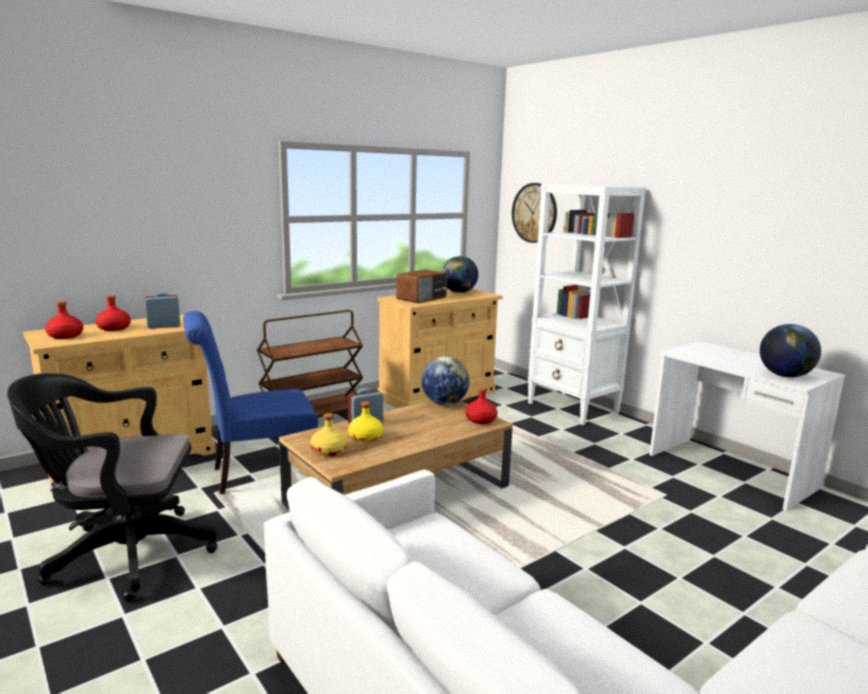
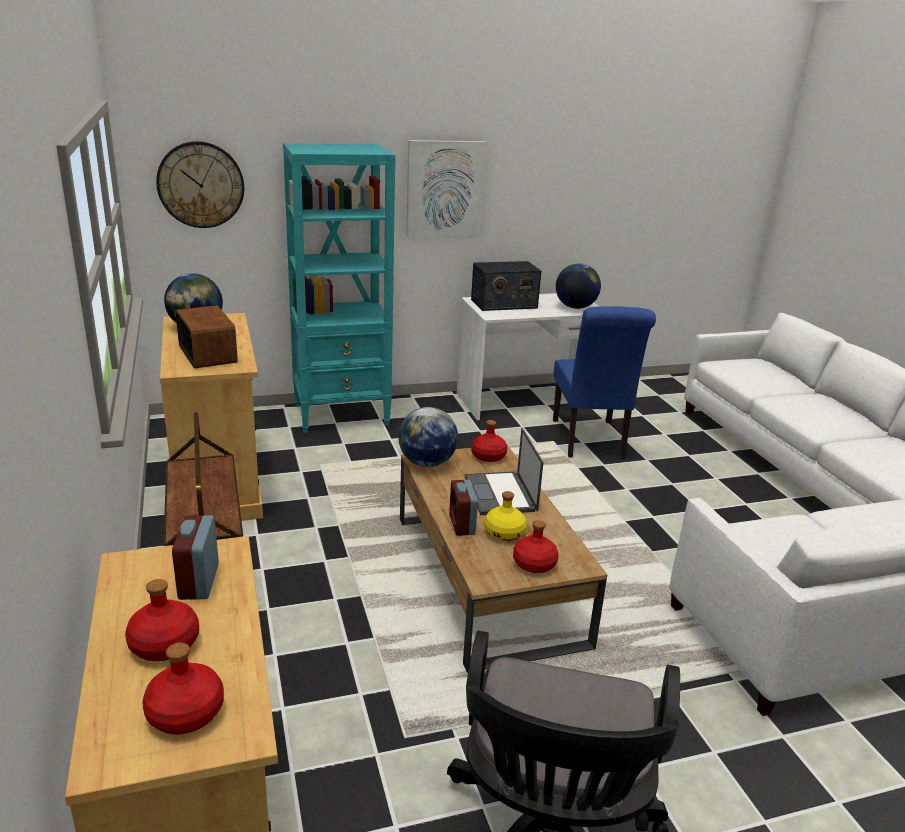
camera: 70 degrees left, 10 degrees up
blue chair [183,311,318,494] -> blue chair moved to [553,306,656,459]
yellow bottle [311,413,347,456] -> red bottle [513,520,559,573]
white bookcase [527,184,646,425] -> turquoise bookcase [283,143,396,433]
none -> picture [406,140,486,238]
none -> laptop [465,428,544,515]
none -> radio [471,261,541,311]

